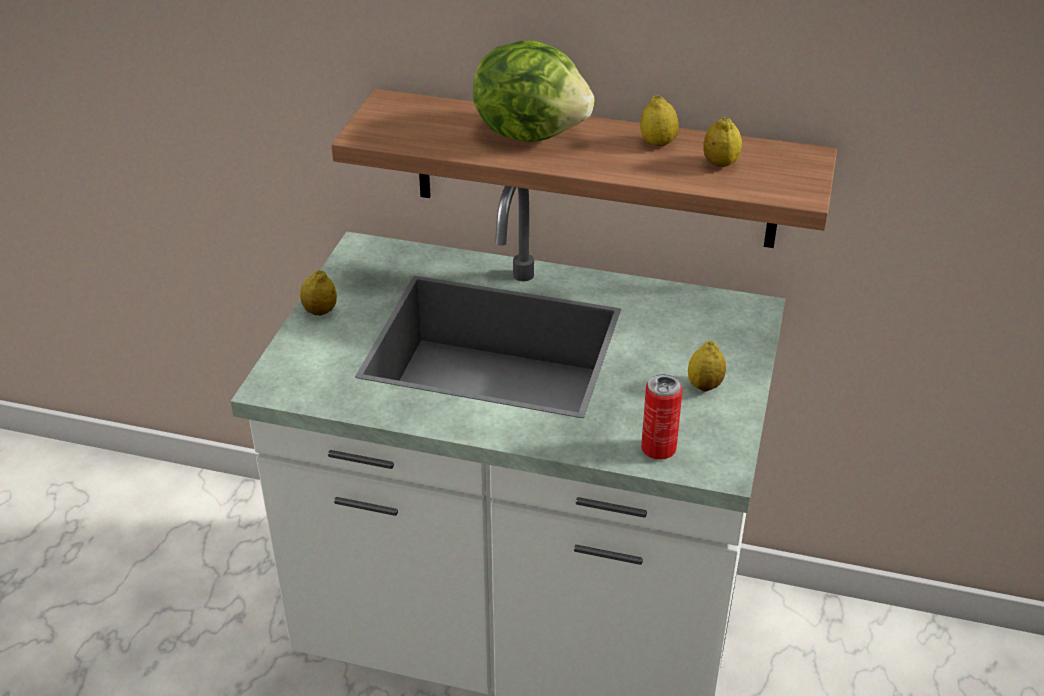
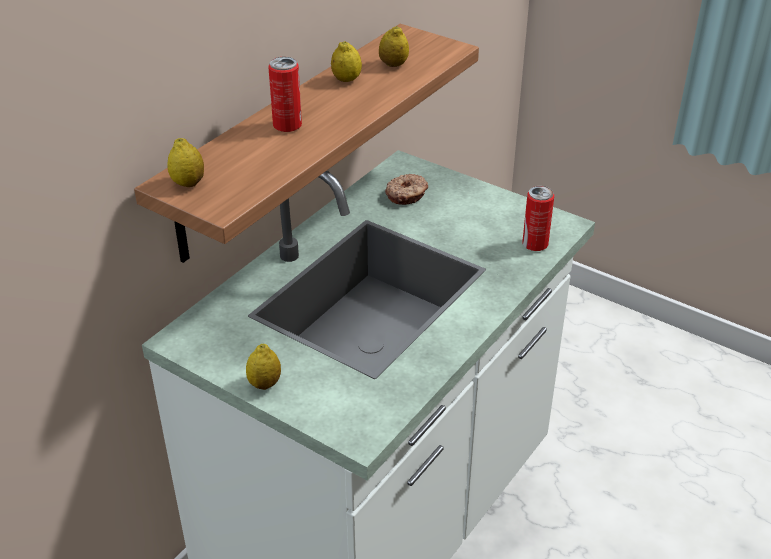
camera: 70 degrees left, 0 degrees up
lettuce [473,40,594,142] -> can [268,57,302,132]
lemon [688,341,726,392] -> lemon moved to [167,138,204,187]
none -> donut [385,174,428,205]

